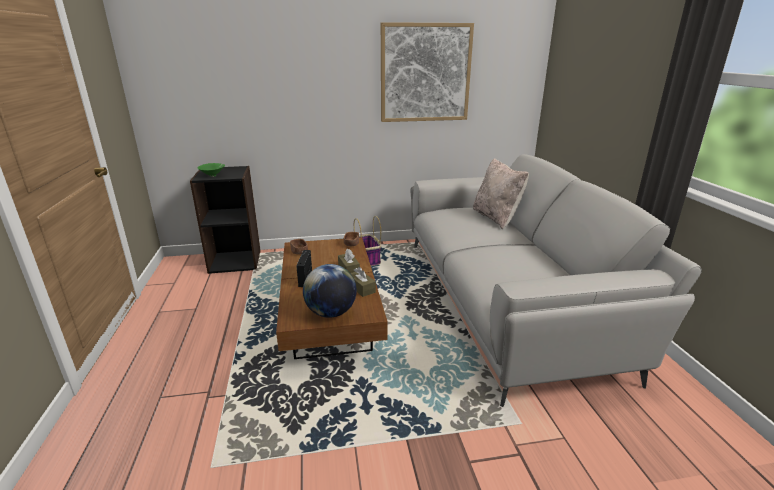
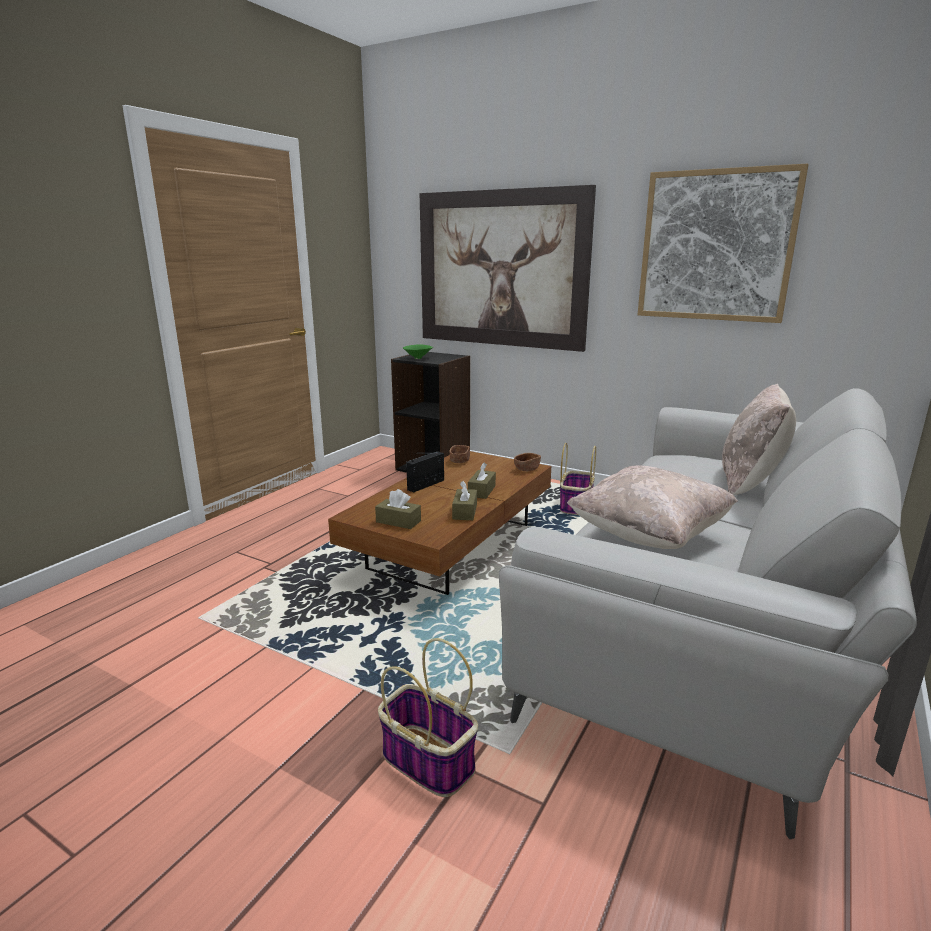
camera: 40 degrees right, 5 degrees down
globe [303,264,357,318] -> brown tissue box [375,489,421,529]
none -> basket [378,638,478,797]
none -> picture [420,185,596,352]
none -> beige pillow [567,466,738,549]

